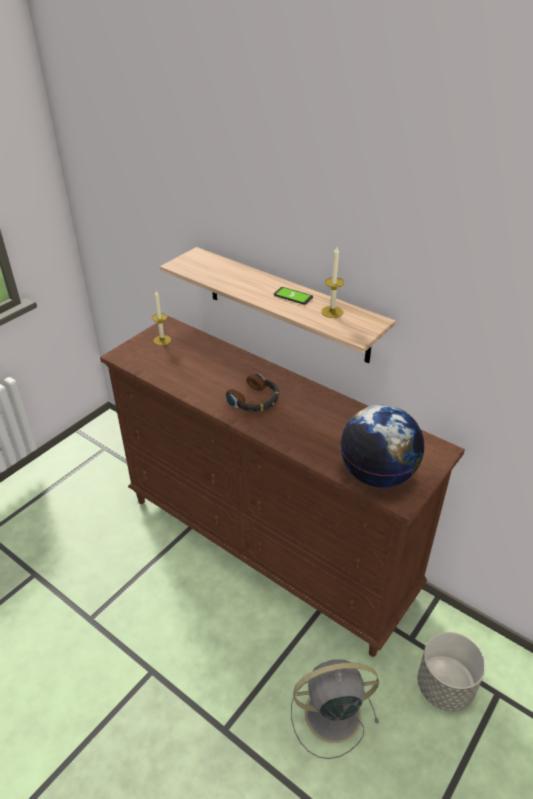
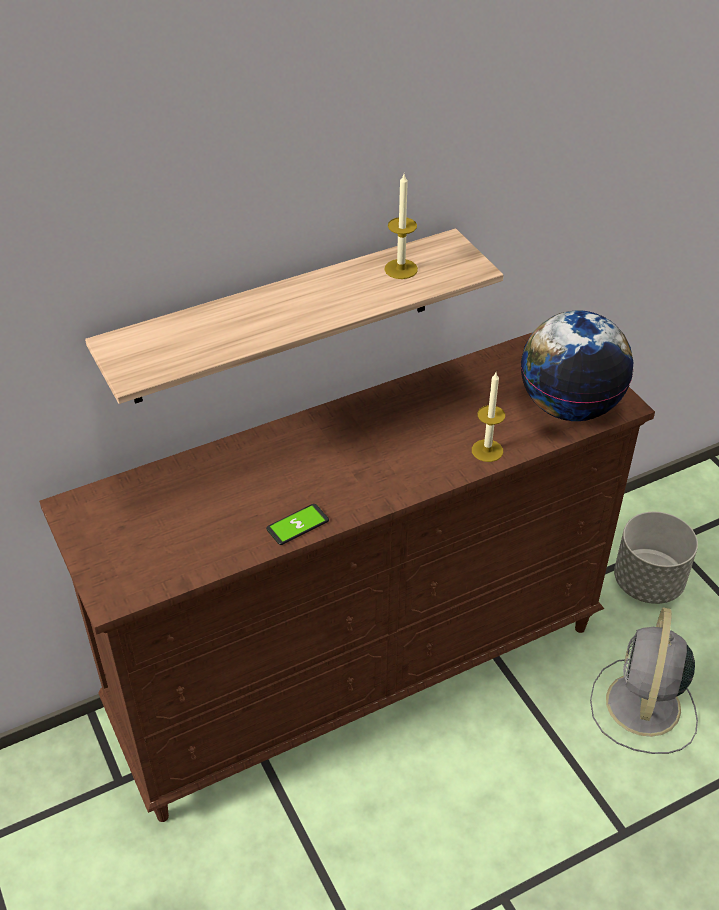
camera: 65 degrees left, 5 degrees up
candle [152,291,171,345] -> candle moved to [472,372,505,462]
headphones [226,373,279,412] -> none
phone [274,287,313,305] -> phone moved to [266,504,329,545]

